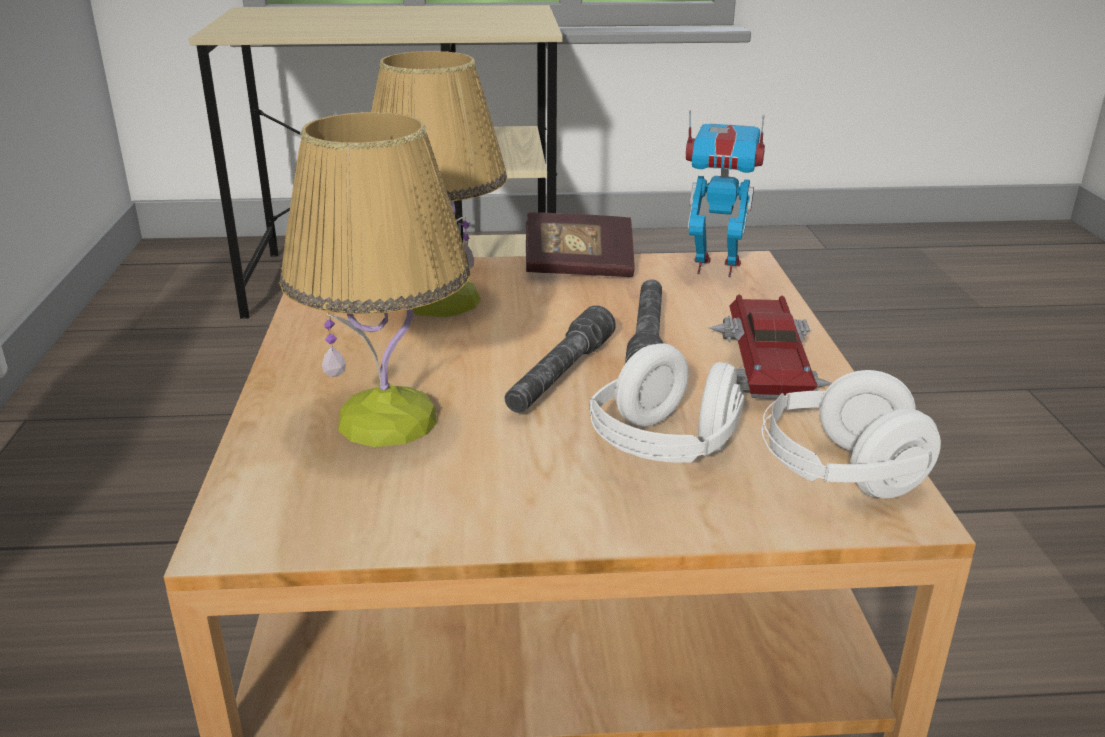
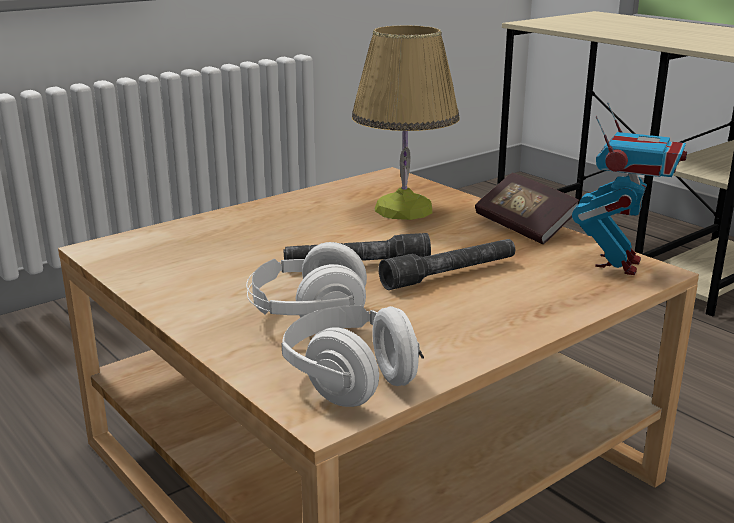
camera: 55 degrees right, 5 degrees down
table lamp [280,112,471,447] -> none
toy robot [686,110,765,277] -> toy robot turned 45 degrees clockwise [572,102,687,275]
toy car [709,294,832,399] -> none

